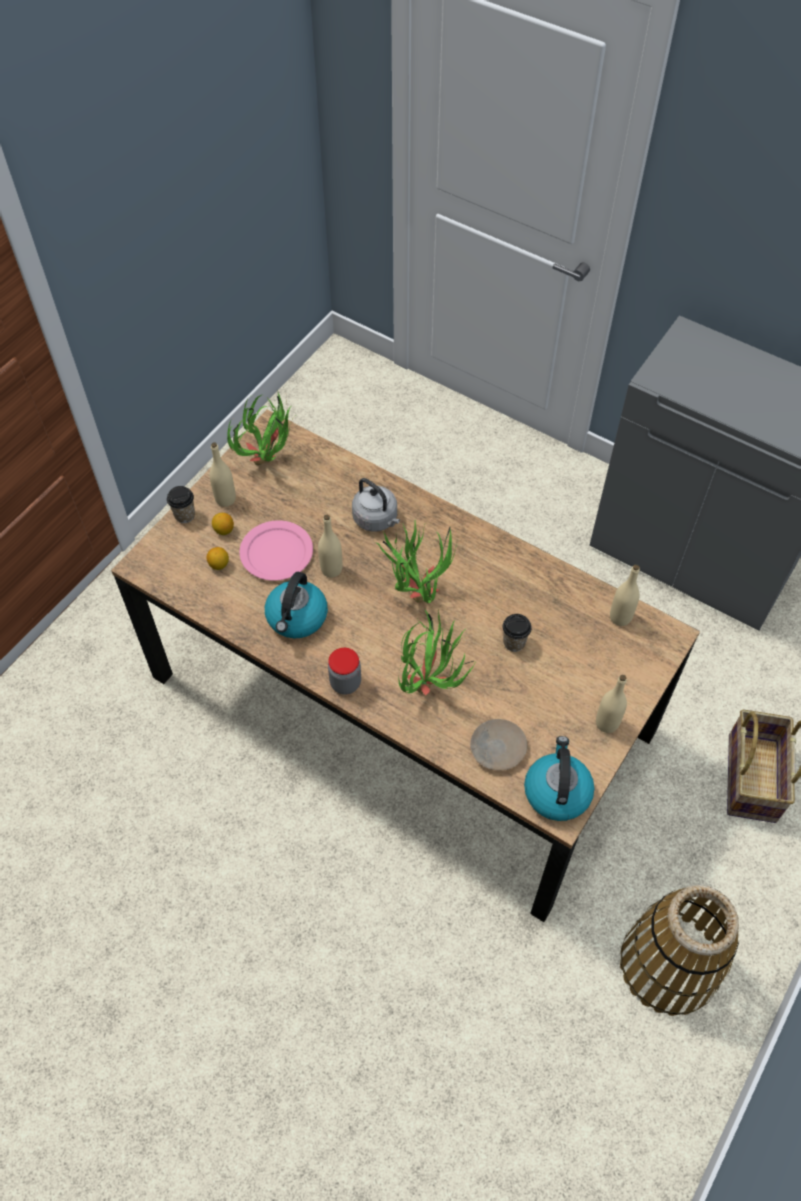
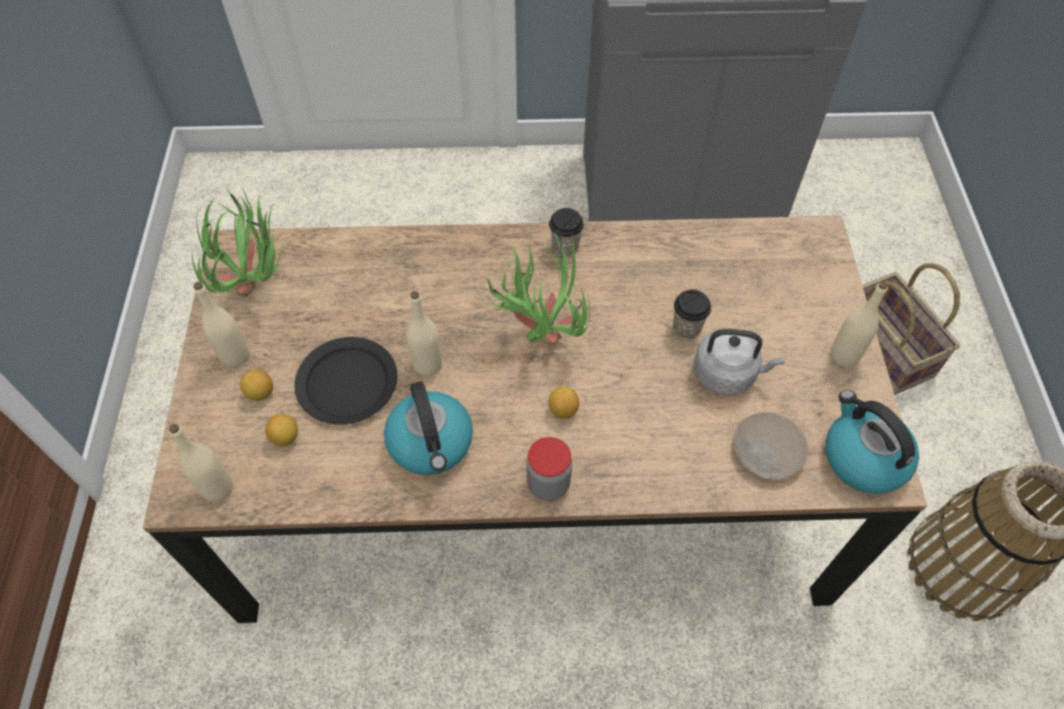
camera: 35 degrees left, 0 degrees up
cup [167,486,195,523] -> cup moved to [549,208,584,257]
pink plate [239,520,313,581] -> black plate [295,337,397,424]
grey kettle [352,478,400,532] -> grey kettle moved to [694,329,784,395]
potted plant [399,608,476,695] -> none
beige bottle [610,564,640,626] -> beige bottle moved to [169,424,233,502]
none -> lemon [548,386,579,419]

